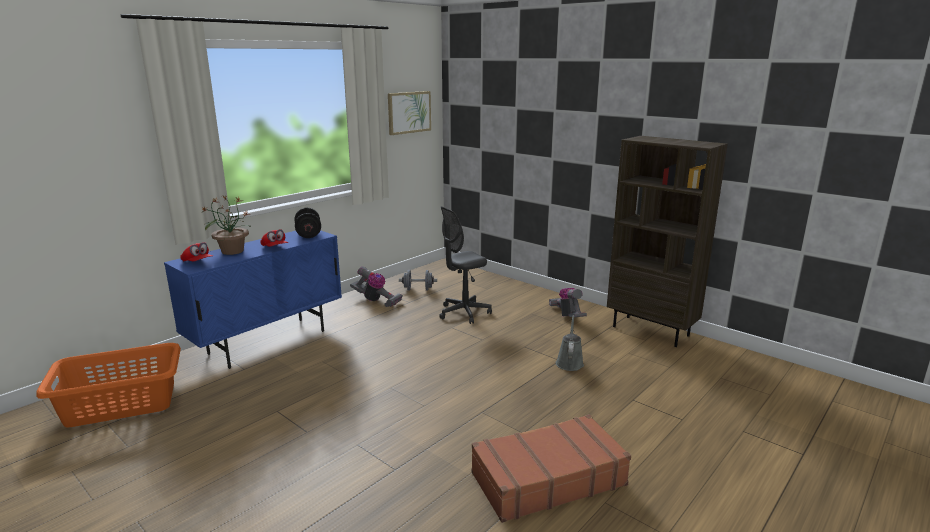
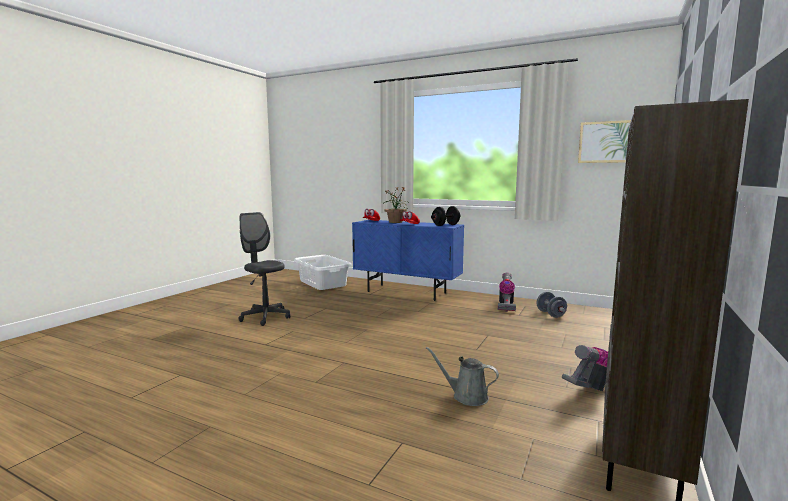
camera: 75 degrees right, 10 degrees down
orange laundry basket [36,343,181,427] -> white laundry basket [294,255,352,290]
grey office chair [439,206,492,324] -> grey office chair moved to [238,212,290,326]
brown suitcase [471,414,631,523] -> none
grey watering can [556,315,584,371] -> grey watering can turned 150 degrees counterclockwise [426,347,499,406]

